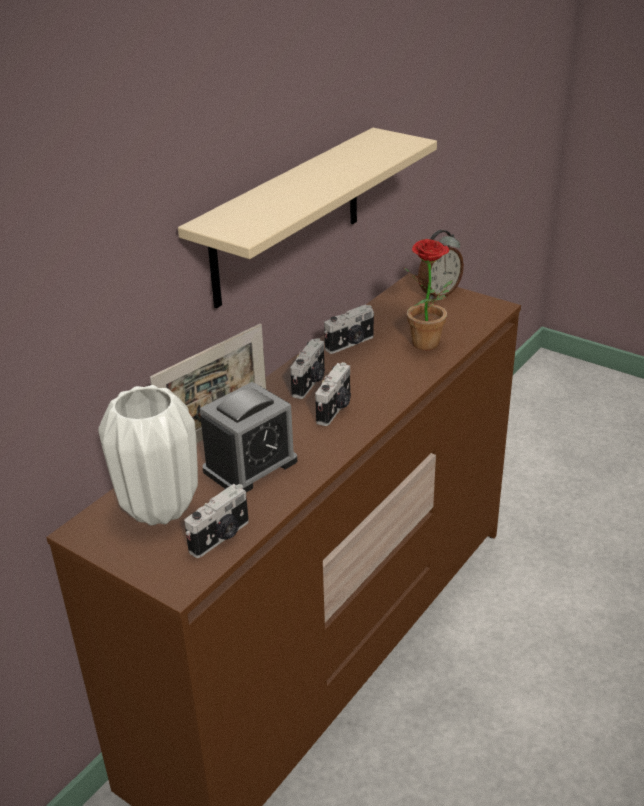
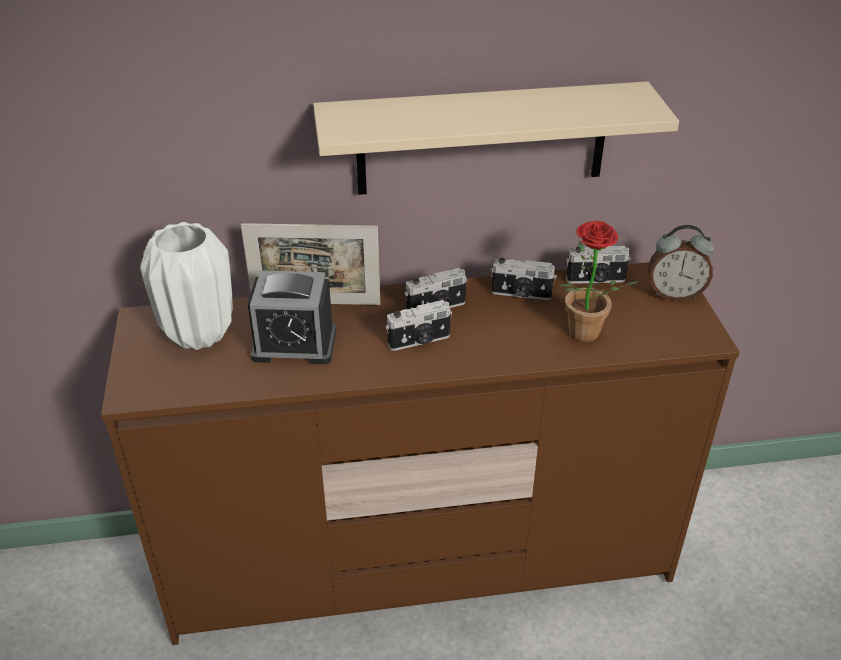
camera: 45 degrees right, 5 degrees up
camera [184,484,249,558] -> camera moved to [566,245,631,284]

